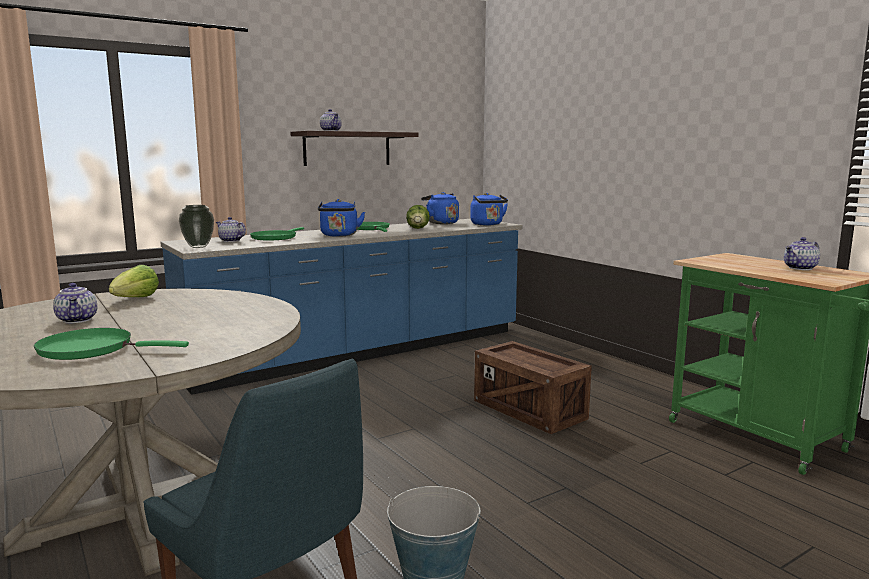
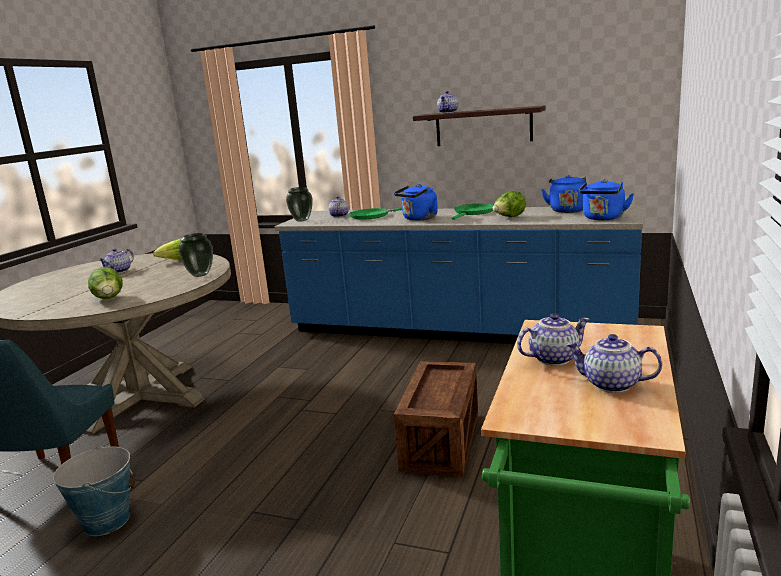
camera: 55 degrees right, 5 degrees up
green frying pan [34,328,189,360] -> none
none -> lettuce [88,267,123,299]
none -> vase [179,233,213,277]
none -> teapot [517,313,590,366]

